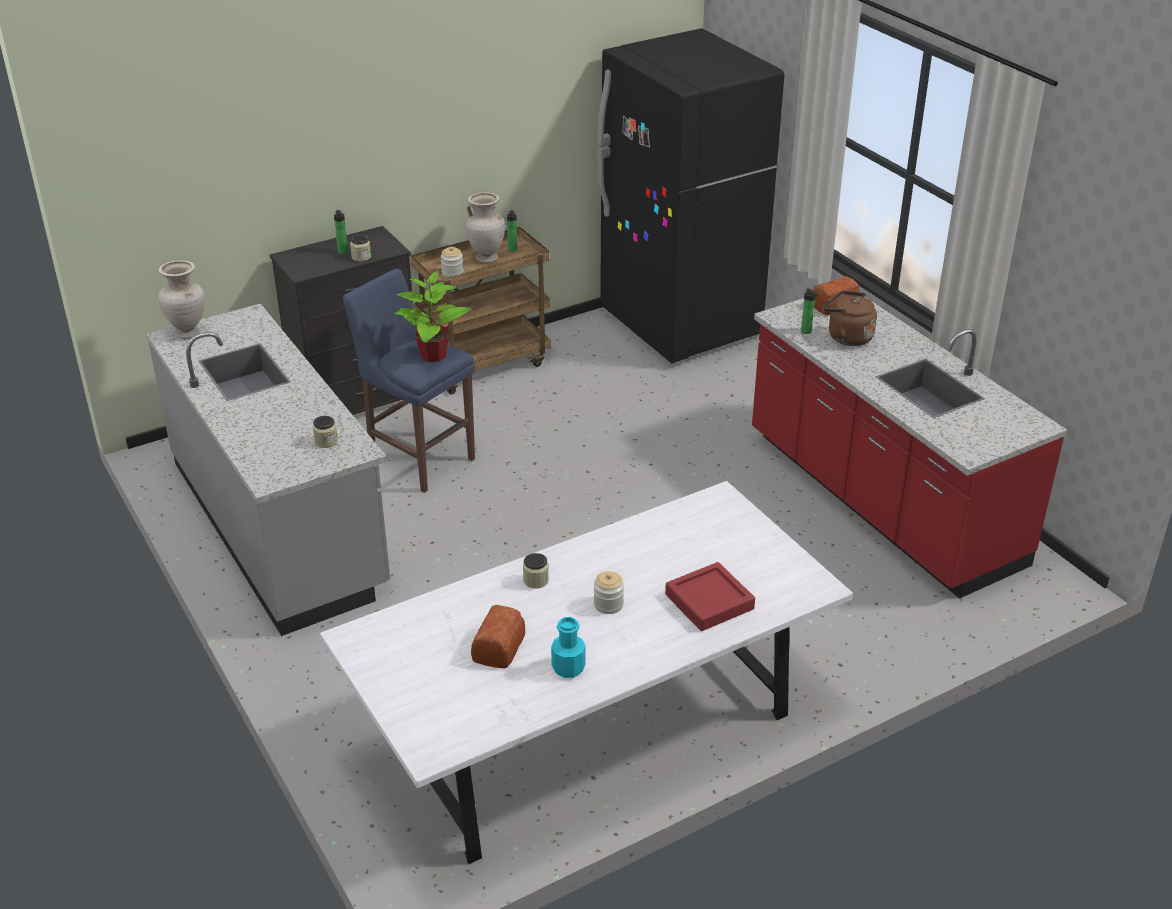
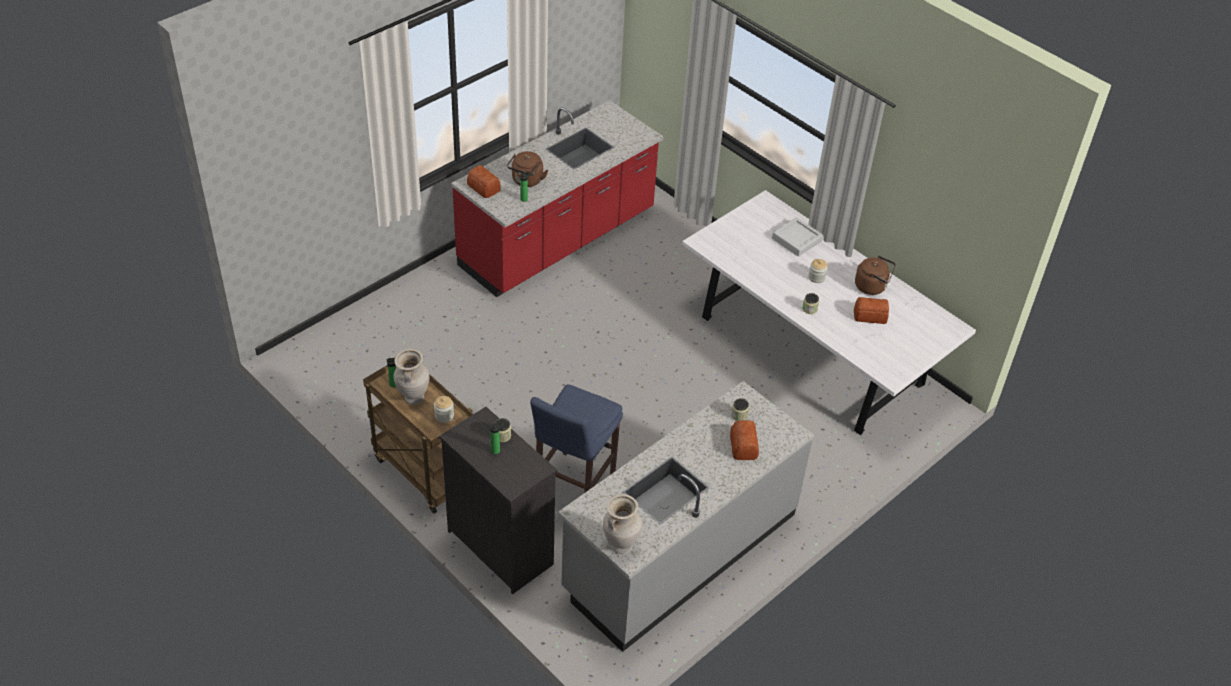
camera: 105 degrees left, 10 degrees up
potted plant [394,271,472,362] -> none
turquoise bottle [551,617,586,678] -> brown kettle [855,256,896,295]
black fridge [597,28,784,363] -> none
red tray [665,562,755,631] -> grey tray [772,217,823,257]
none -> bread [730,420,759,460]

